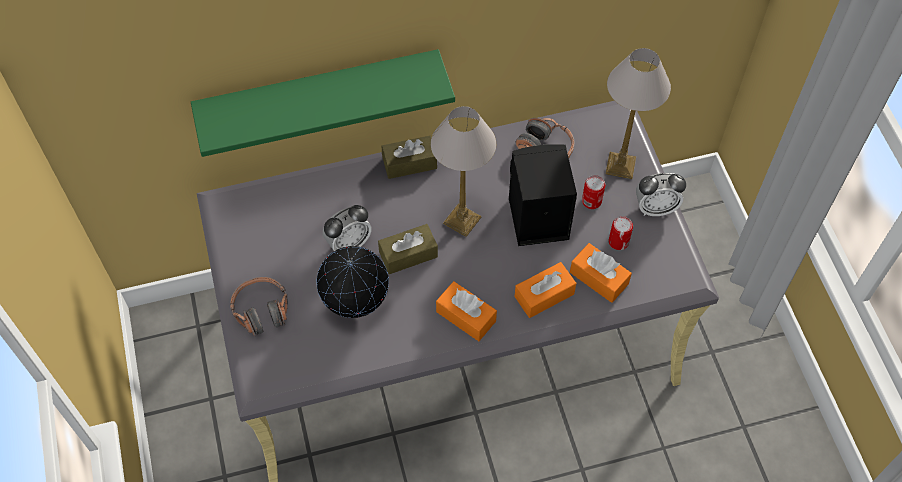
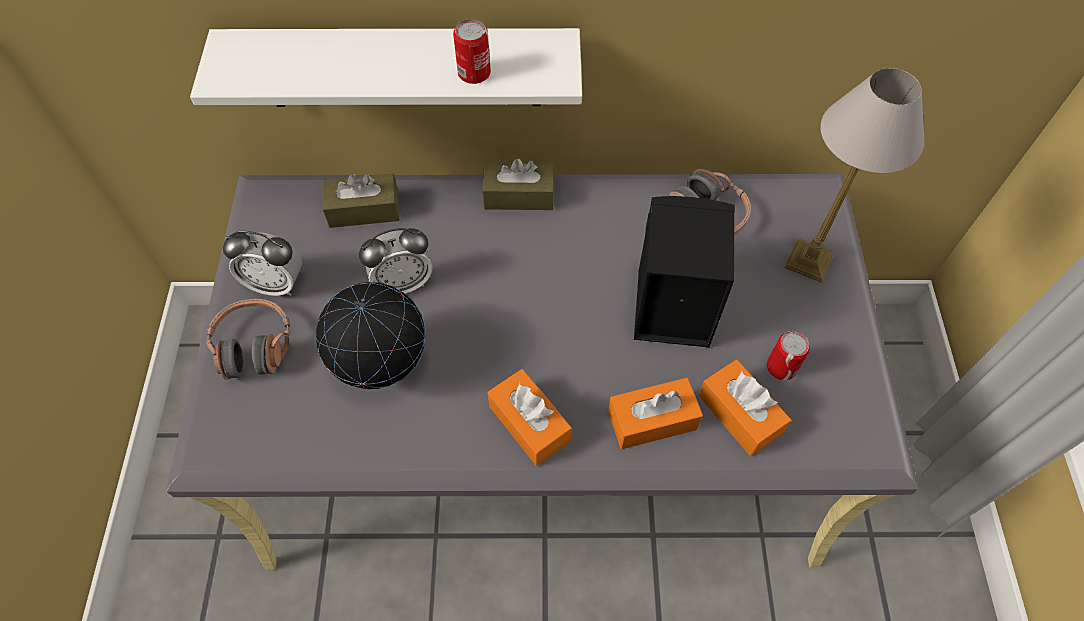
camera: 15 degrees right, 0 degrees up
green shelf [191,49,455,157] -> white shelf [190,28,582,107]
brown tissue box [378,224,438,274] -> brown tissue box moved to [323,173,399,228]
table lamp [431,106,496,237] -> none
can [582,175,605,209] -> can moved to [453,19,491,84]
alarm clock [636,173,686,216] -> alarm clock moved to [223,231,302,296]

